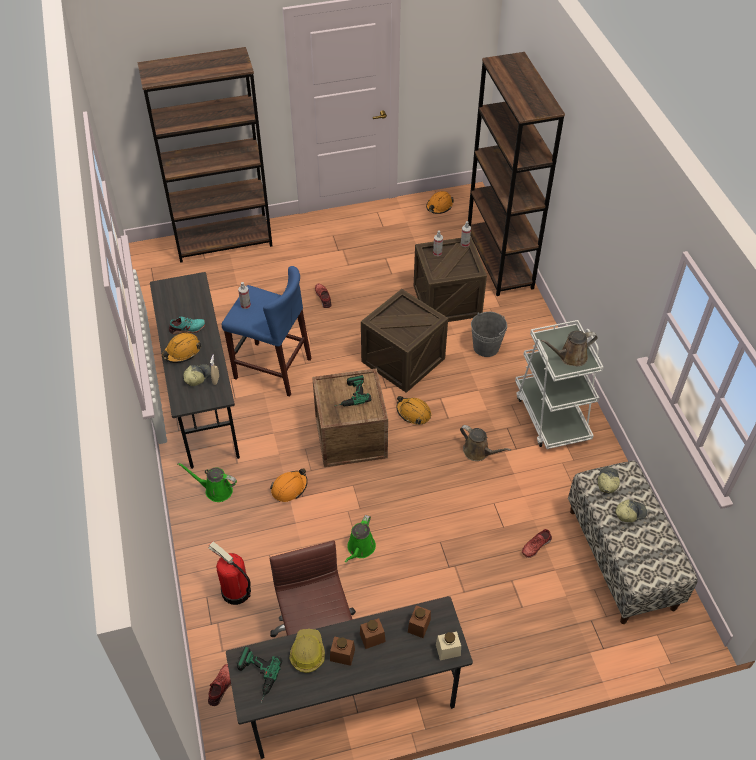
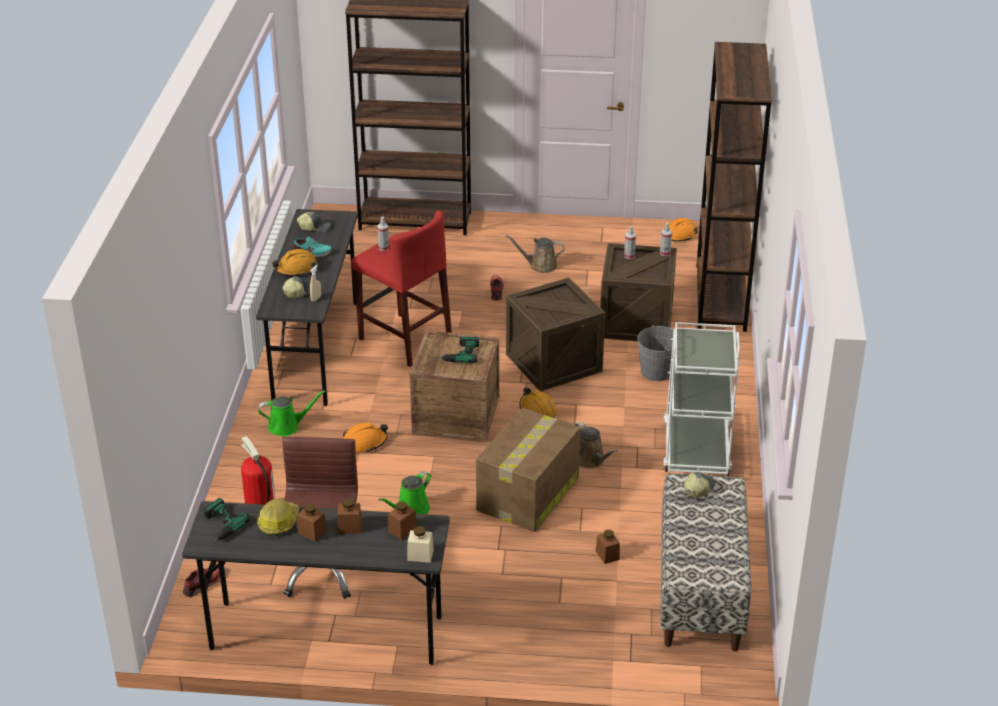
camera: 20 degrees right, 15 degrees down
green watering can [178,463,237,502] -> green watering can turned 135 degrees clockwise [258,390,325,436]
blue stool [222,266,312,397] -> red stool [351,211,452,367]
red shoe [522,529,552,558] -> brown jar [596,530,620,564]
brown watering can [541,331,598,366] -> brown watering can moved to [506,235,565,273]
cap [615,500,647,522] -> cap moved to [297,212,330,232]
none -> cardboard box [476,408,580,532]

